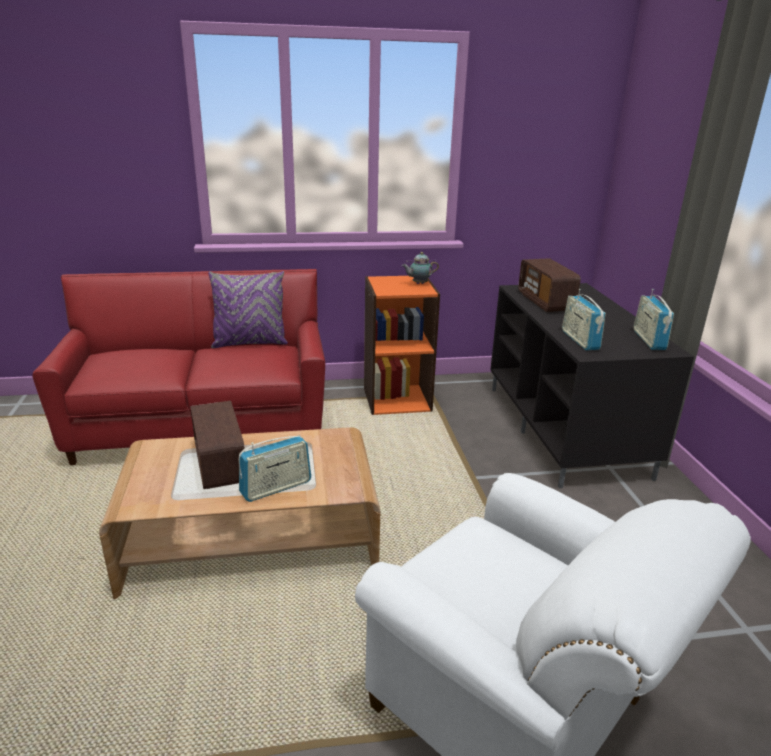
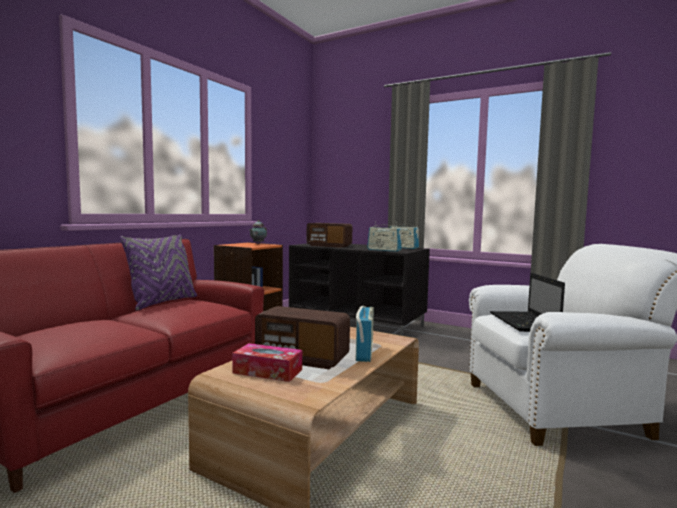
camera: 50 degrees left, 20 degrees down
none -> tissue box [232,343,302,382]
none -> laptop [490,273,565,332]

